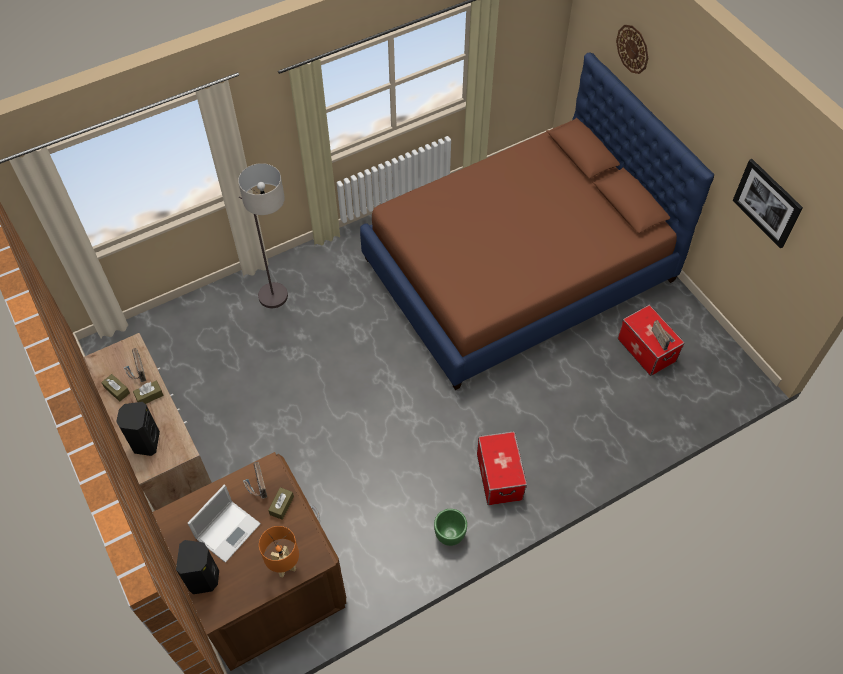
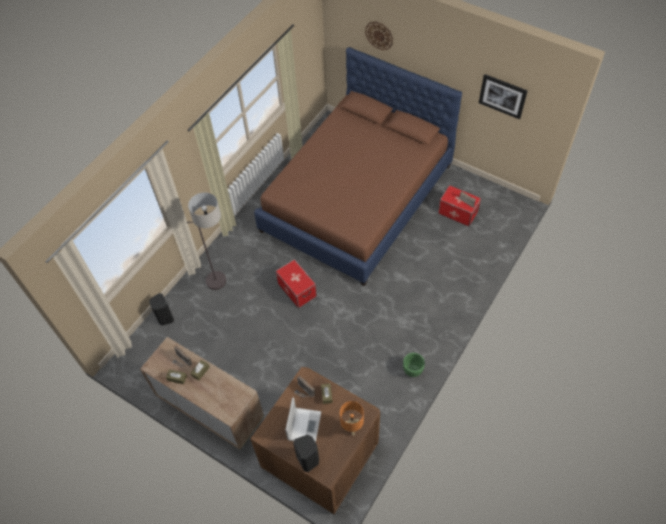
camera: 25 degrees left, 0 degrees up
black speaker [116,402,160,456] -> black speaker moved to [149,293,174,325]
storage box [477,431,527,505] -> storage box moved to [275,259,317,308]

